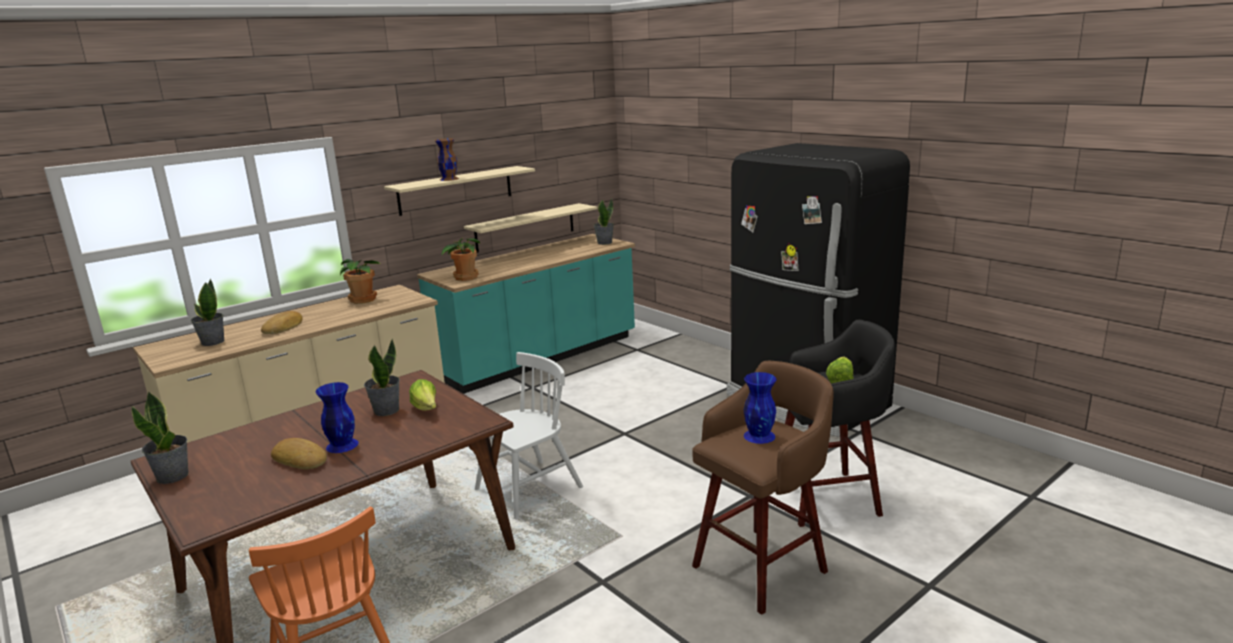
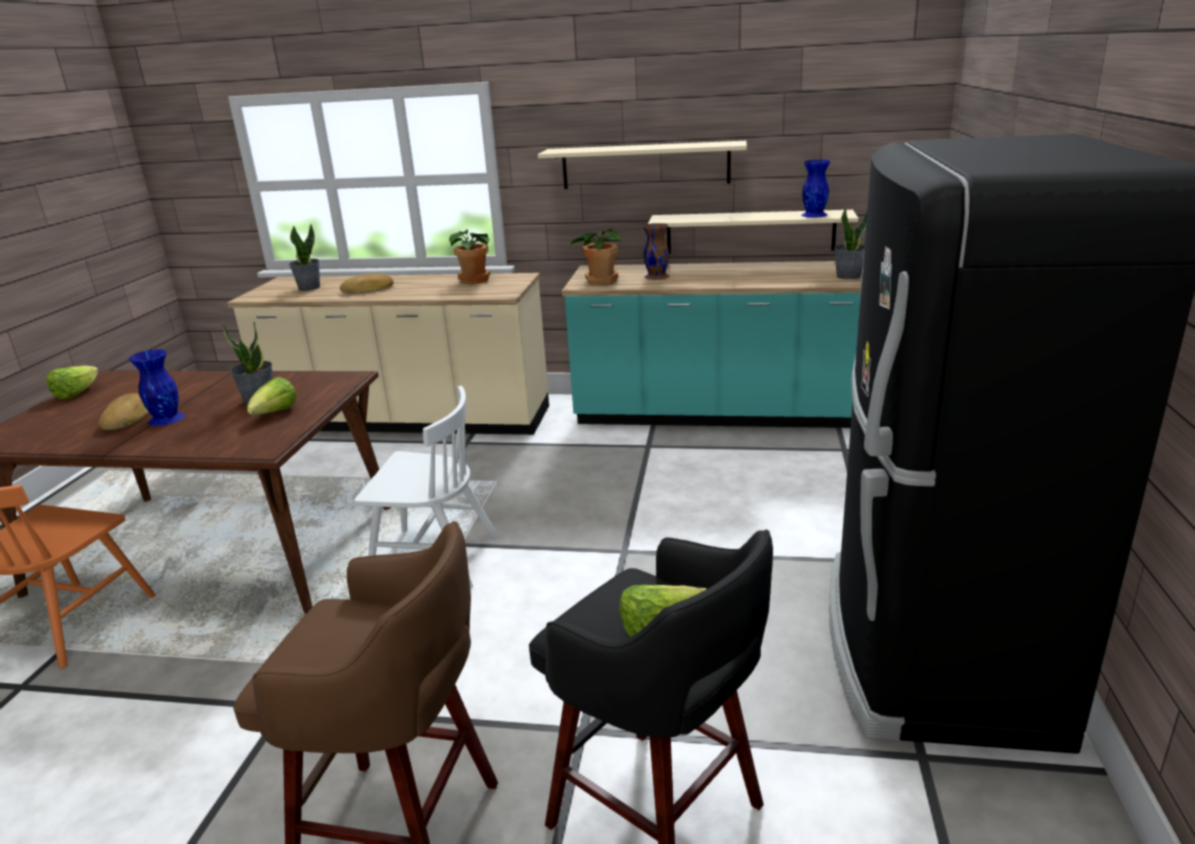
camera: 50 degrees right, 5 degrees up
potted plant [131,391,188,484] -> lettuce [46,366,98,399]
brown vase [435,138,459,181] -> brown vase moved to [643,223,670,280]
blue vase [743,372,776,444] -> blue vase moved to [801,160,831,218]

